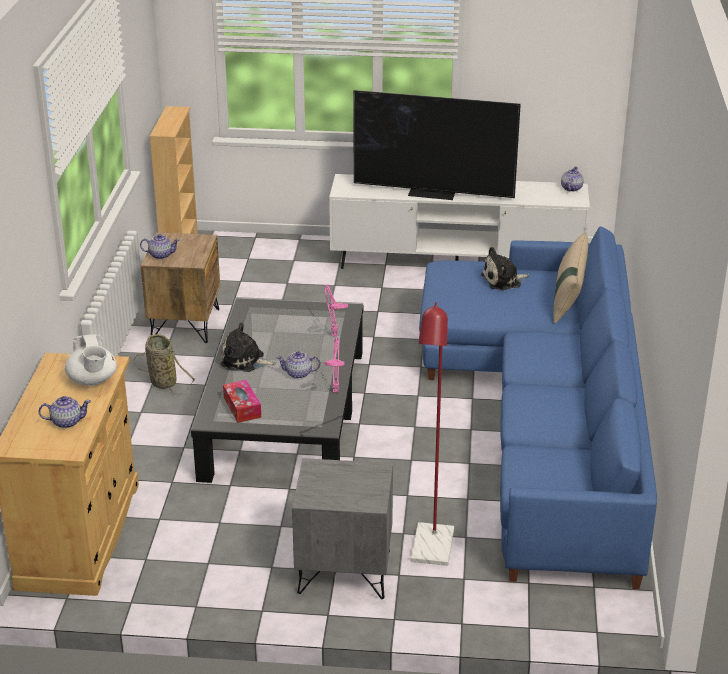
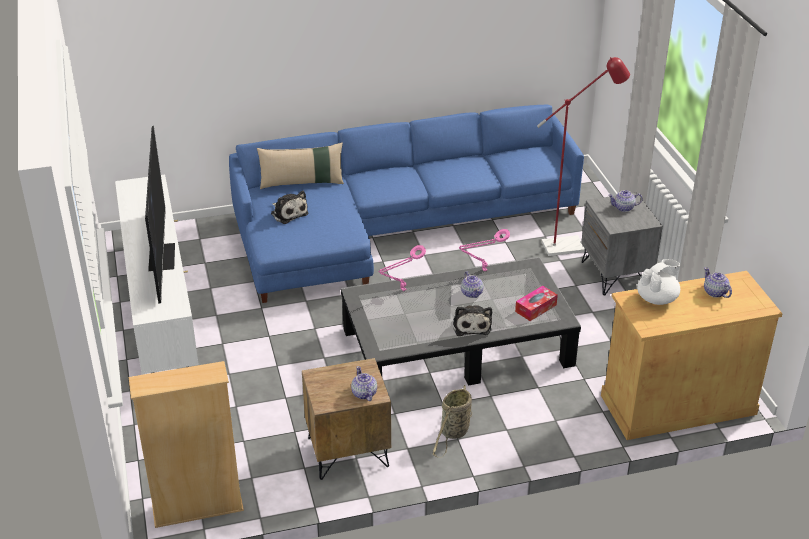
camera: 110 degrees left, 5 degrees up
teapot [561,166,584,192] -> teapot moved to [608,190,643,212]

